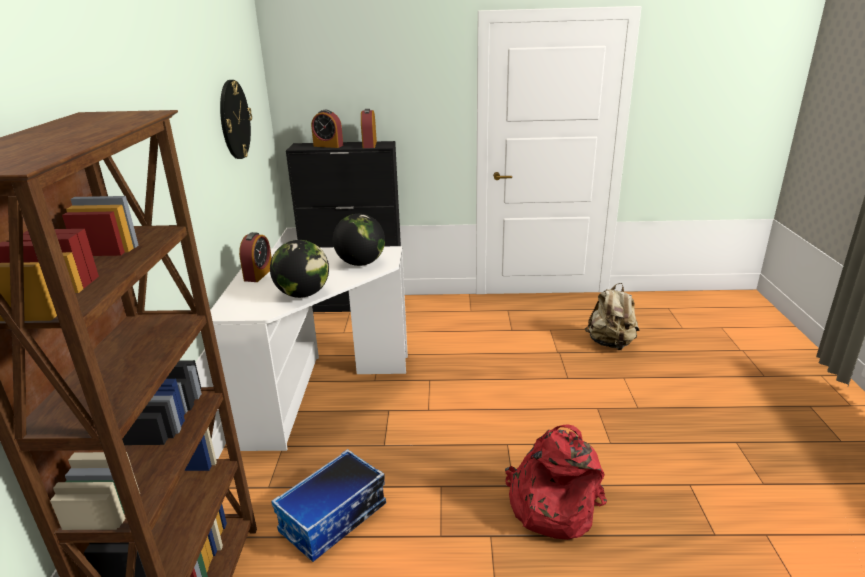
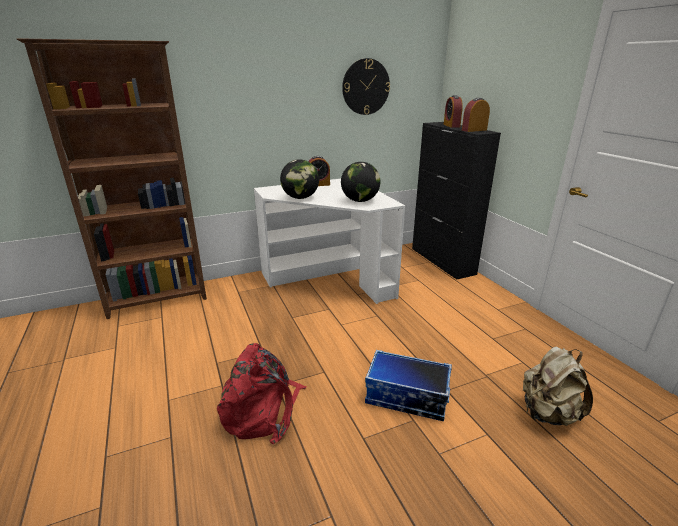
camera: 65 degrees right, 0 degrees up
storage box [271,449,386,562] -> storage box moved to [365,350,452,421]

